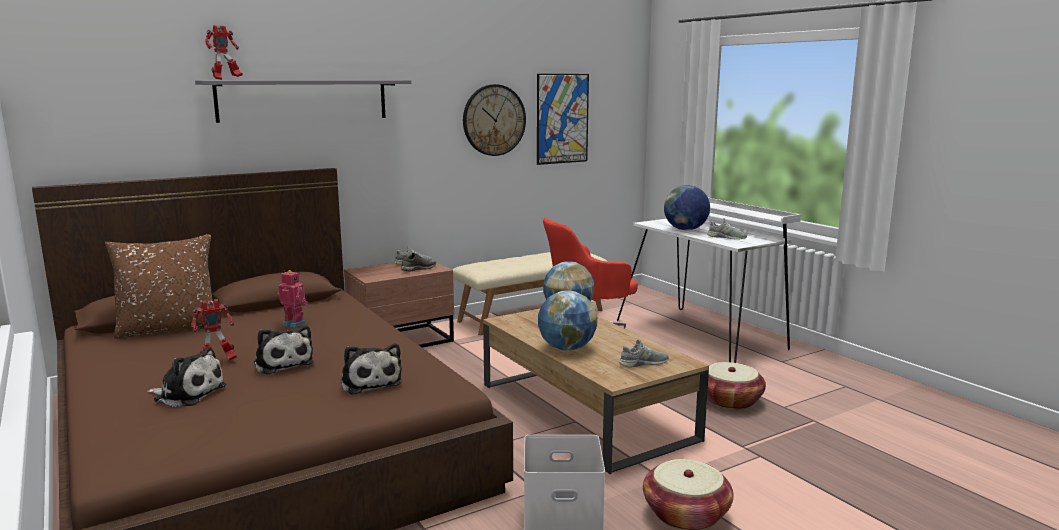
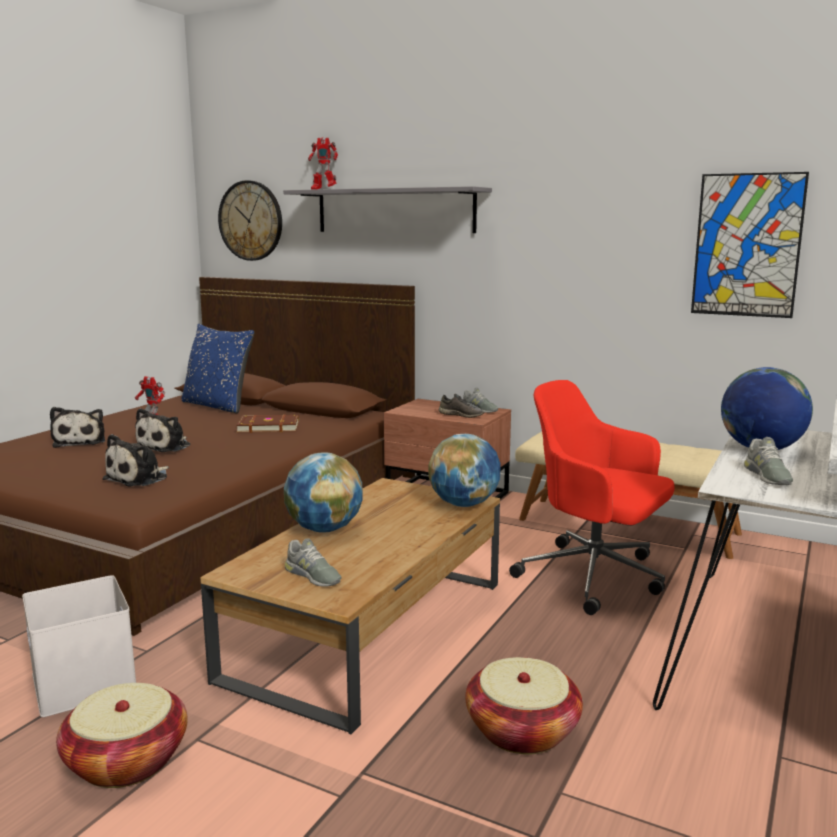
camera: 60 degrees right, 0 degrees up
brown pillow [105,234,221,339] -> blue pillow [181,324,254,414]
toy robot [278,270,308,327] -> brown book [236,415,299,433]
wall clock [463,84,526,156] -> wall clock moved to [218,180,282,261]

